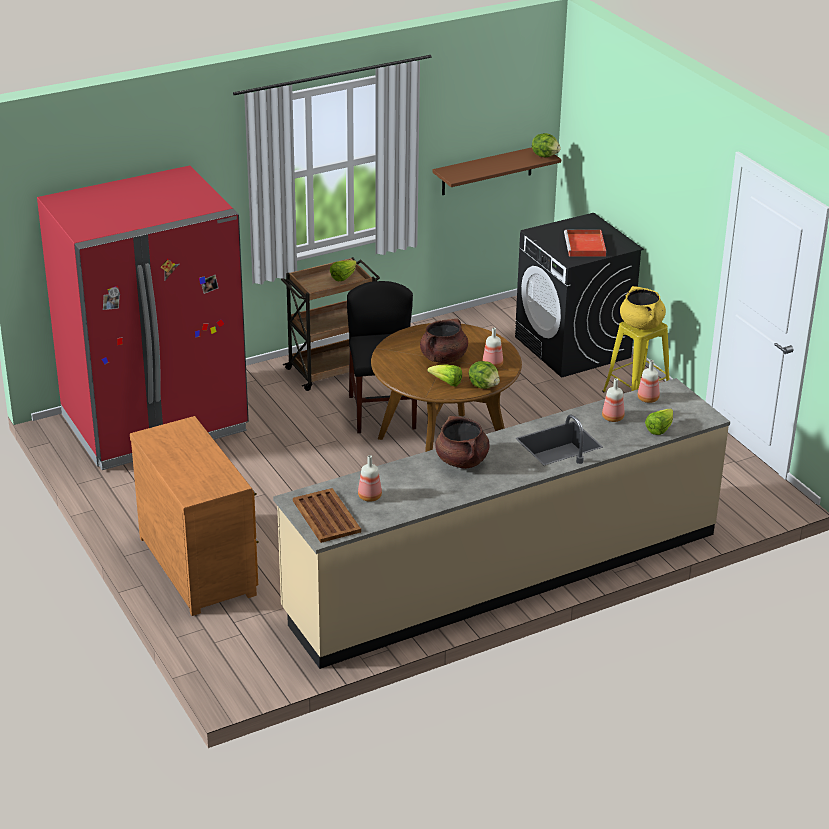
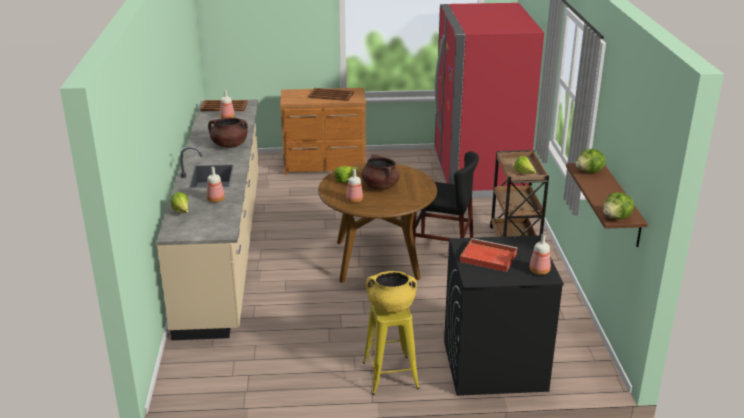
camera: 115 degrees right, 5 degrees down
lettuce [469,361,500,389] -> lettuce moved to [576,149,605,173]
bottle [637,360,660,403] -> bottle moved to [529,234,551,275]
none -> brown tray [308,88,354,101]

